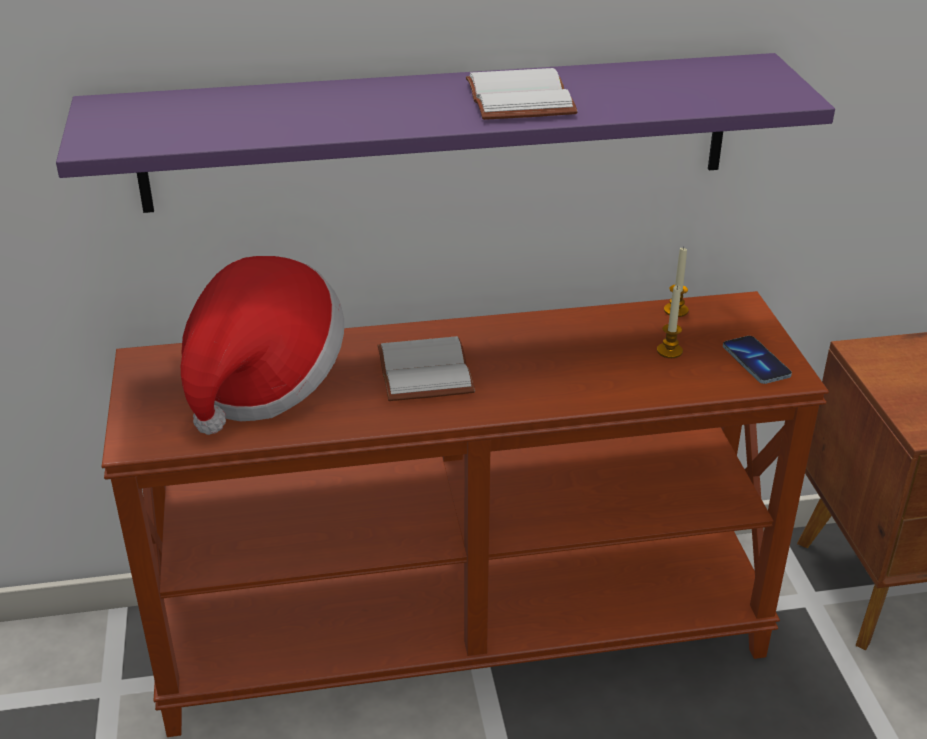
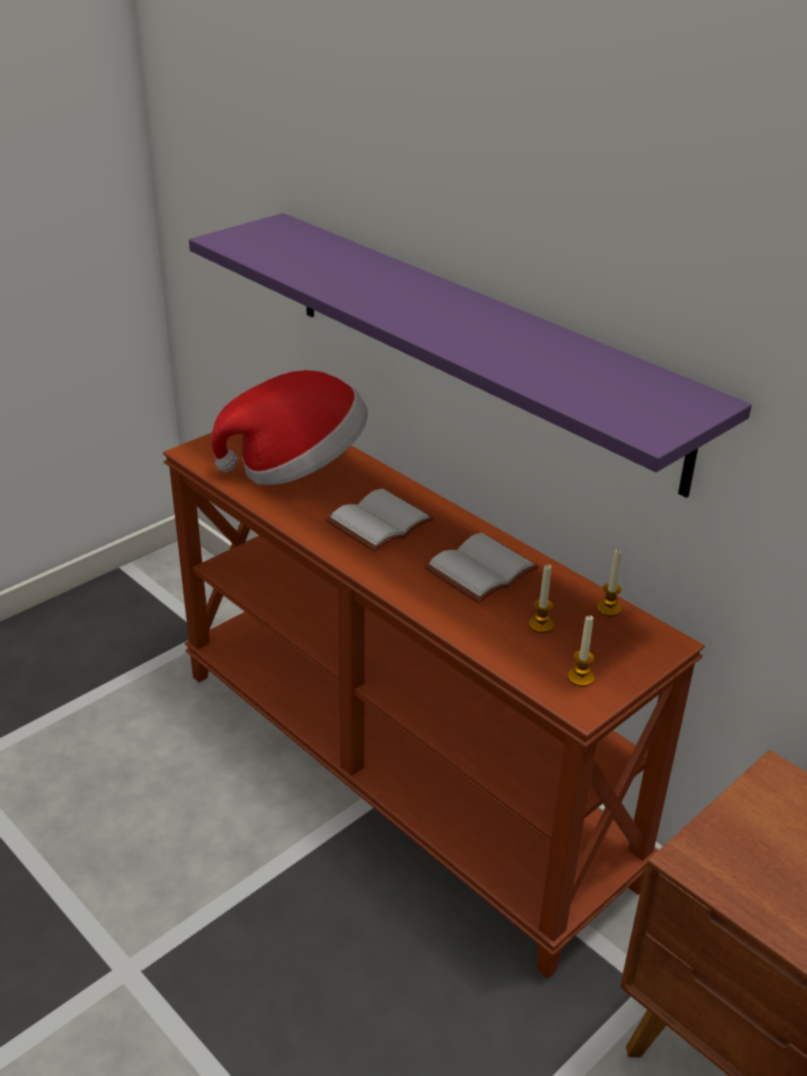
camera: 55 degrees right, 0 degrees up
white book [466,68,578,120] -> white book moved to [424,533,539,603]
phone [723,336,792,384] -> candle [568,616,595,687]

